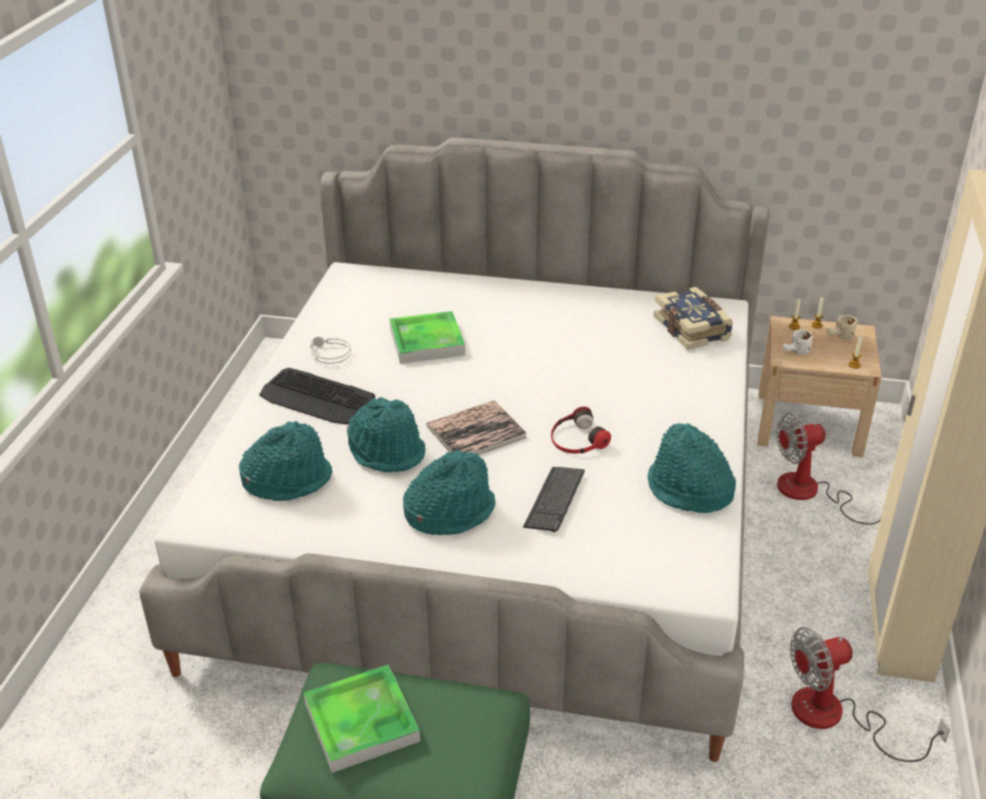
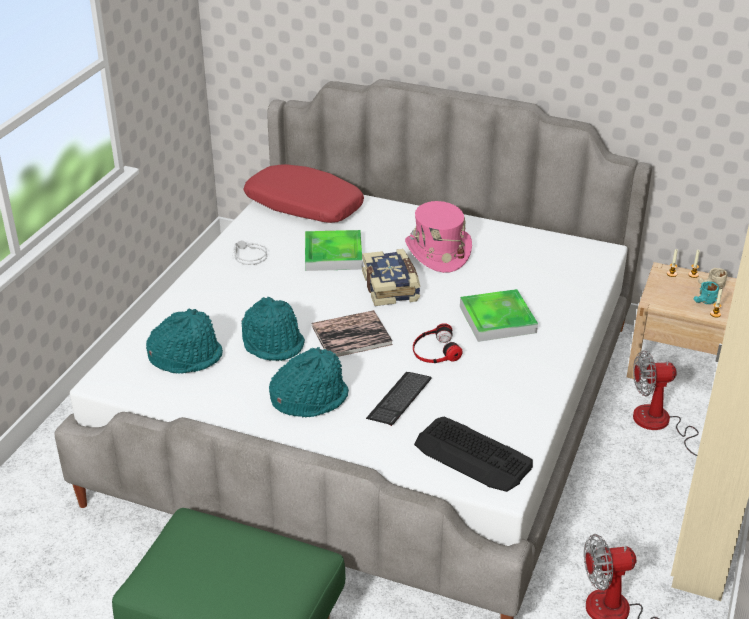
camera: 10 degrees right, 0 degrees up
keyboard [259,368,375,425] -> keyboard moved to [414,417,533,492]
tray [304,665,420,773] -> tray moved to [460,289,538,342]
turquoise hat [648,423,736,513] -> none
book [653,287,734,350] -> book moved to [362,249,420,306]
white mug [782,330,813,355] -> none
none -> red pillow [244,164,364,223]
none -> pink hat [405,201,472,273]
none -> turquoise mug [694,281,719,304]

